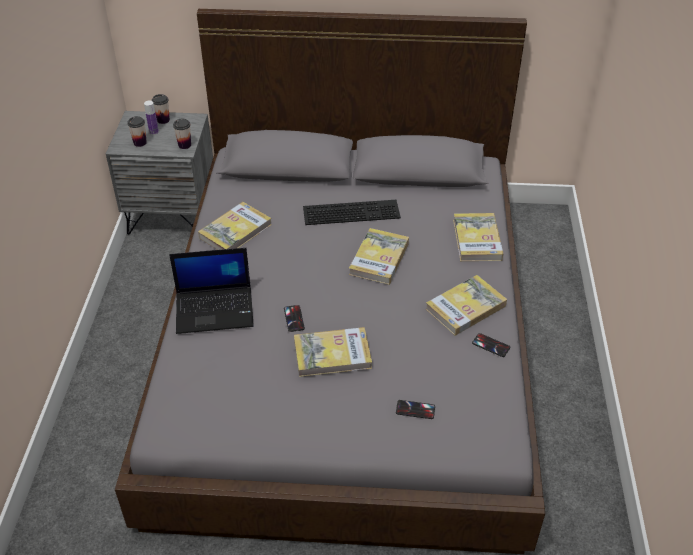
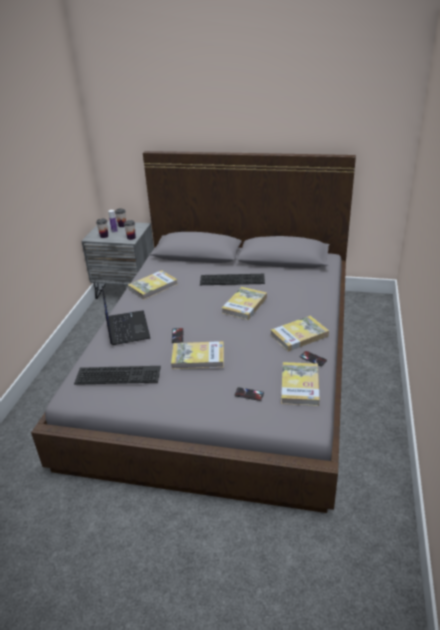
camera: 10 degrees right, 10 degrees down
laptop [169,248,254,334] -> laptop turned 105 degrees counterclockwise [102,285,150,345]
book [453,213,503,261] -> book moved to [281,362,320,406]
none -> keyboard [74,366,161,385]

